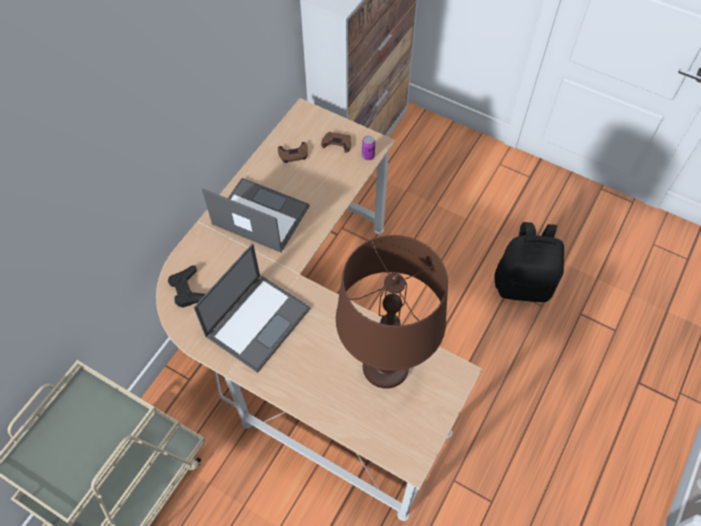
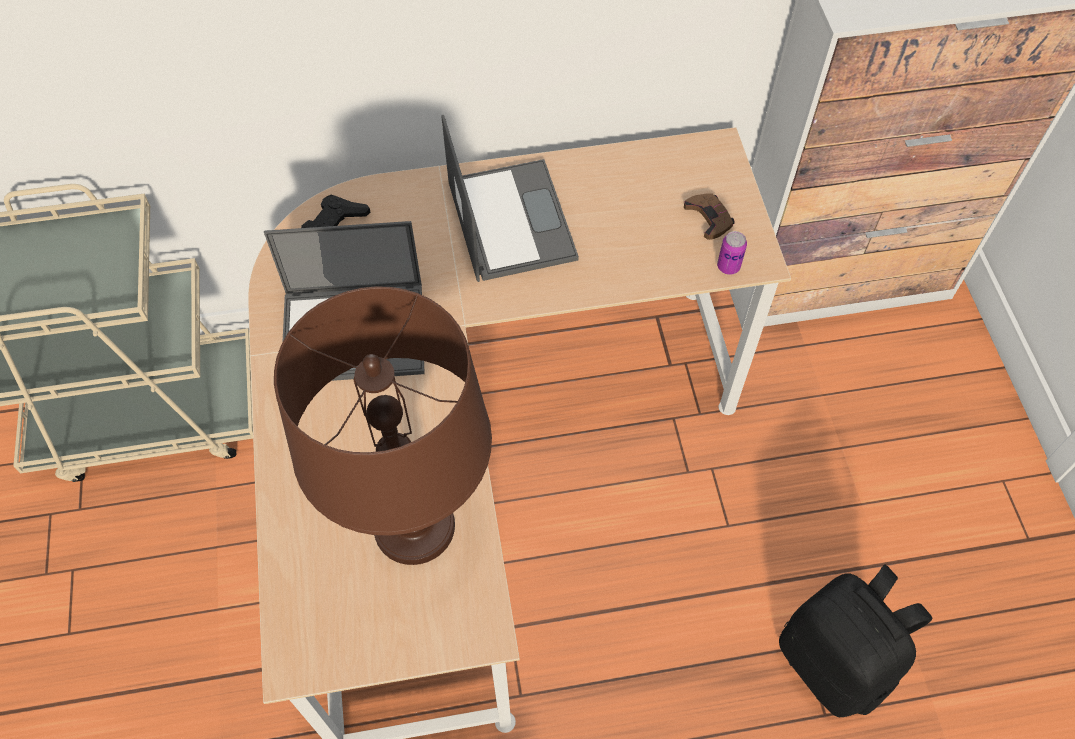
camera: 50 degrees right, 0 degrees up
brown game controller [278,142,308,163] -> none

